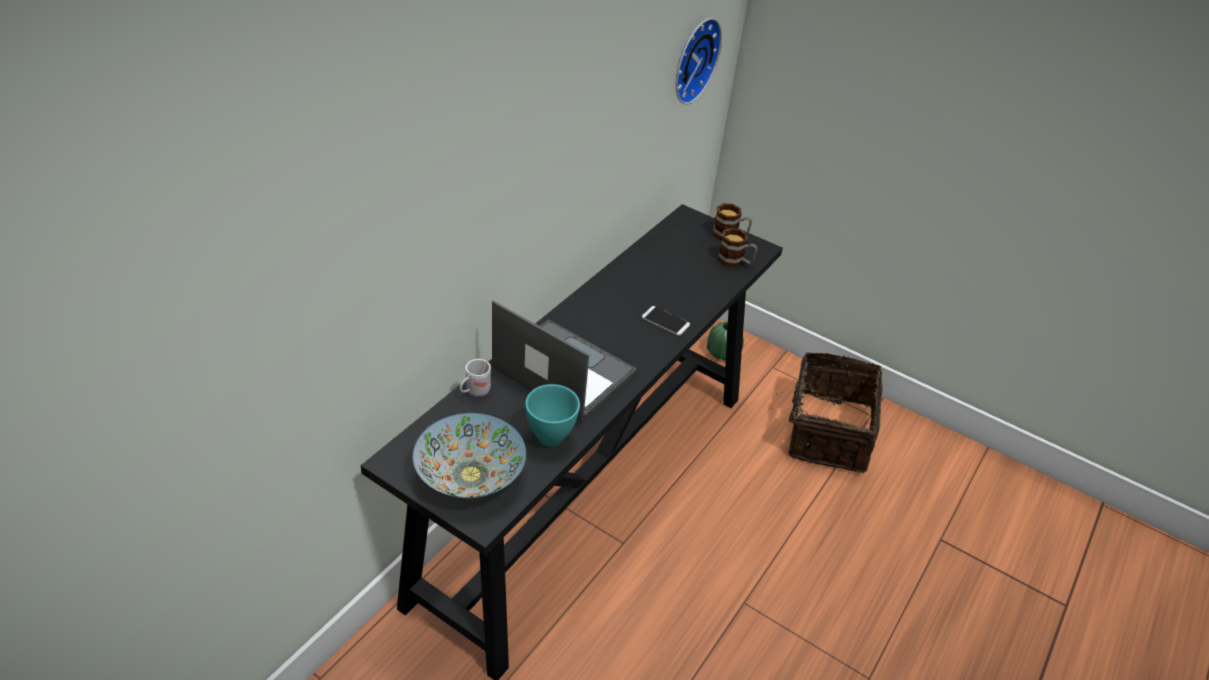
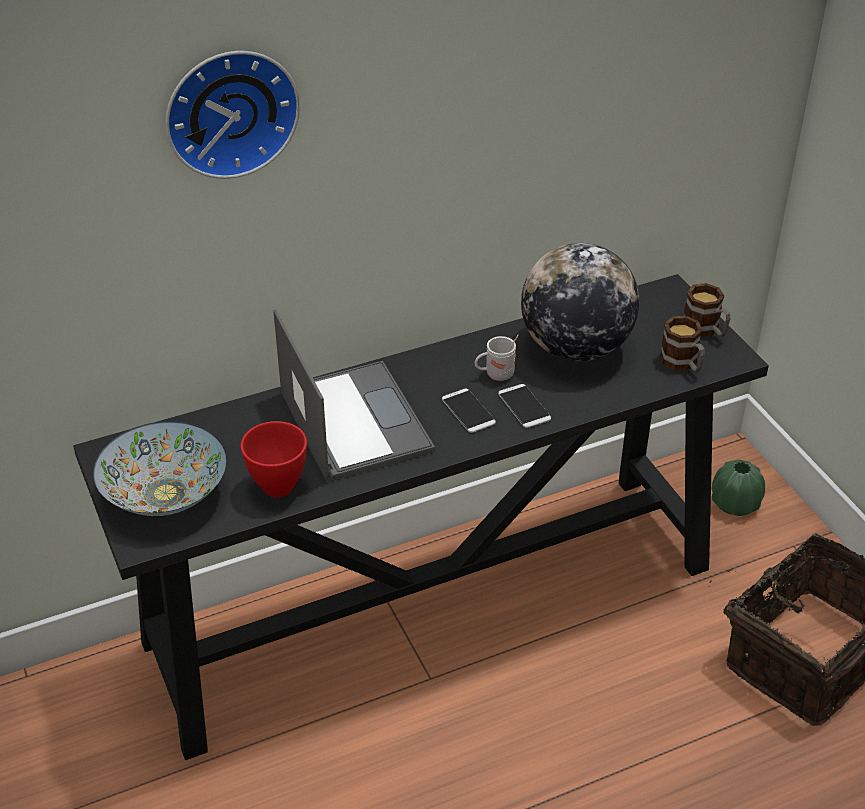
camera: 35 degrees right, 0 degrees up
white mug [460,354,491,397] -> white mug moved to [474,335,519,381]
turquoise bowl [525,384,580,447] -> red bowl [240,421,307,498]
wall clock [676,18,722,104] -> wall clock moved to [166,51,300,179]
none -> phone [442,388,496,433]
none -> globe [521,243,639,362]

